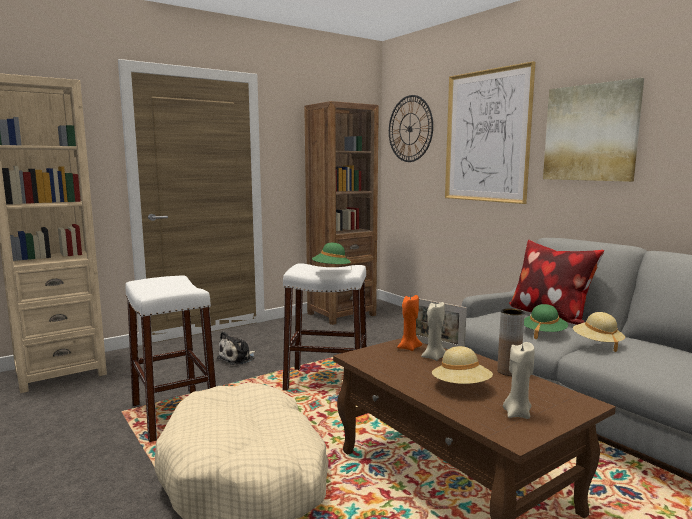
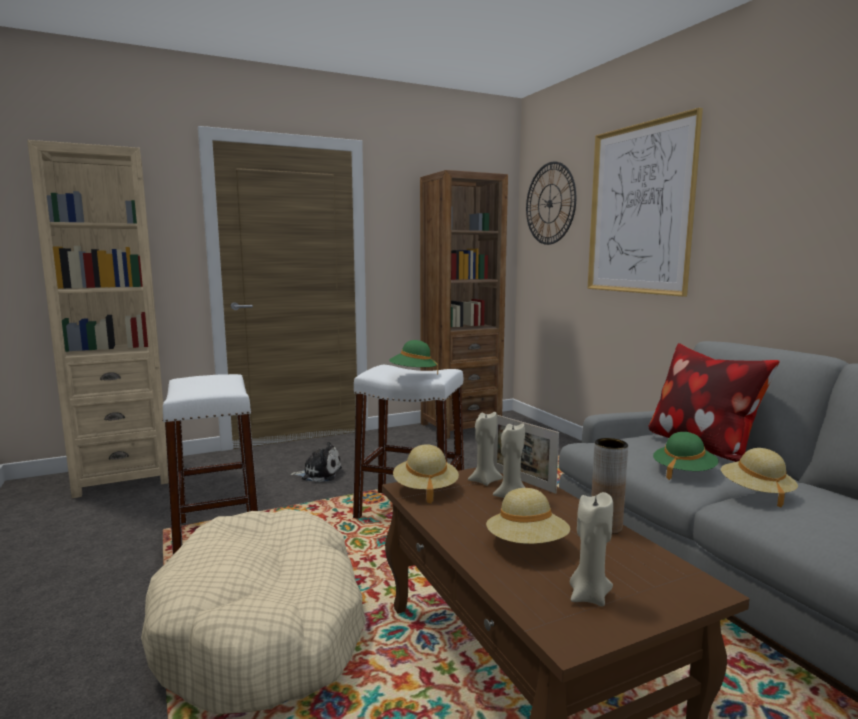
camera: 10 degrees right, 0 degrees up
plush toy [217,331,256,365] -> plush toy turned 135 degrees counterclockwise [289,442,342,482]
orange candle [397,295,422,351] -> beige candle [468,412,503,486]
picture [543,78,644,182] -> none
none -> beige hat [393,444,459,504]

